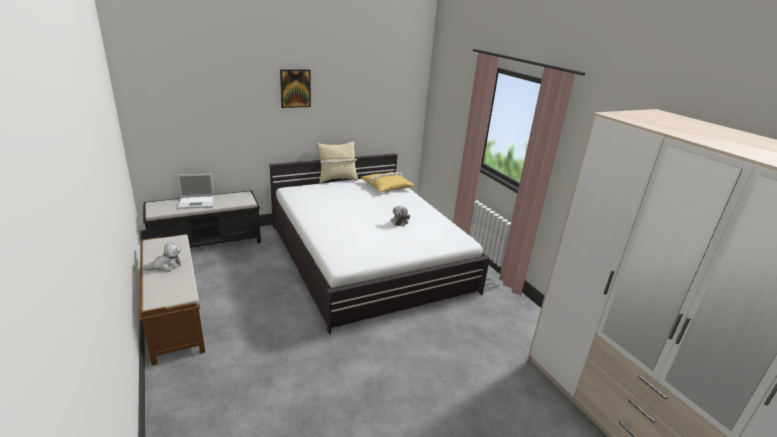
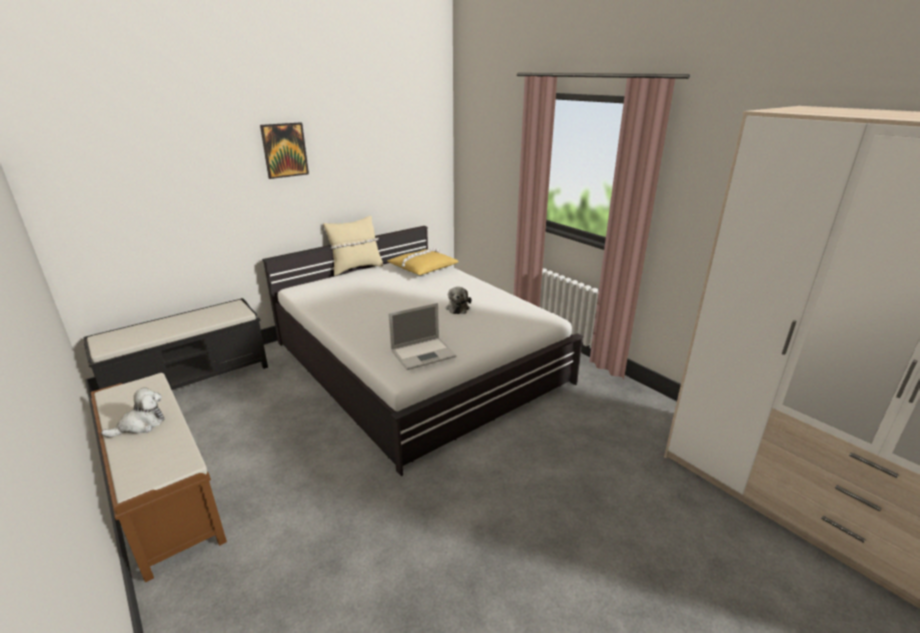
camera: 10 degrees left, 0 degrees up
laptop [177,174,214,209] -> laptop moved to [388,303,456,370]

